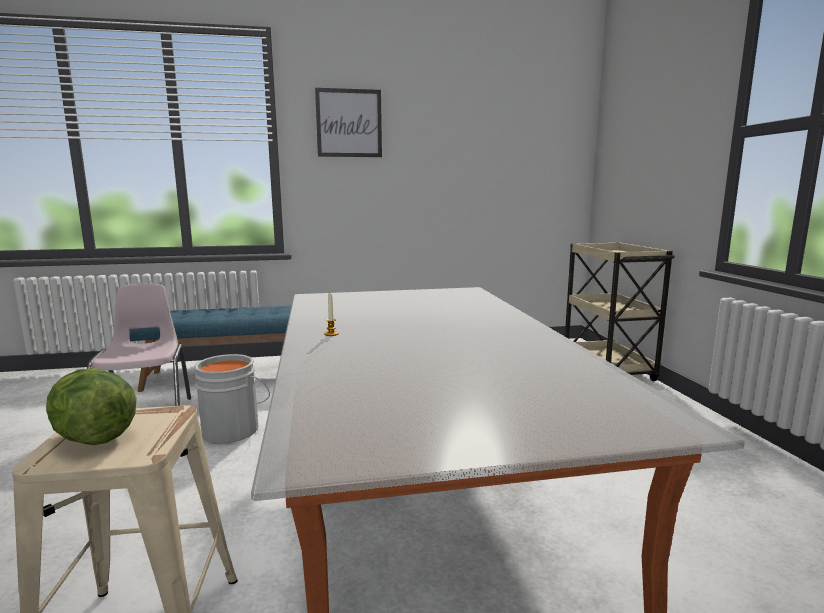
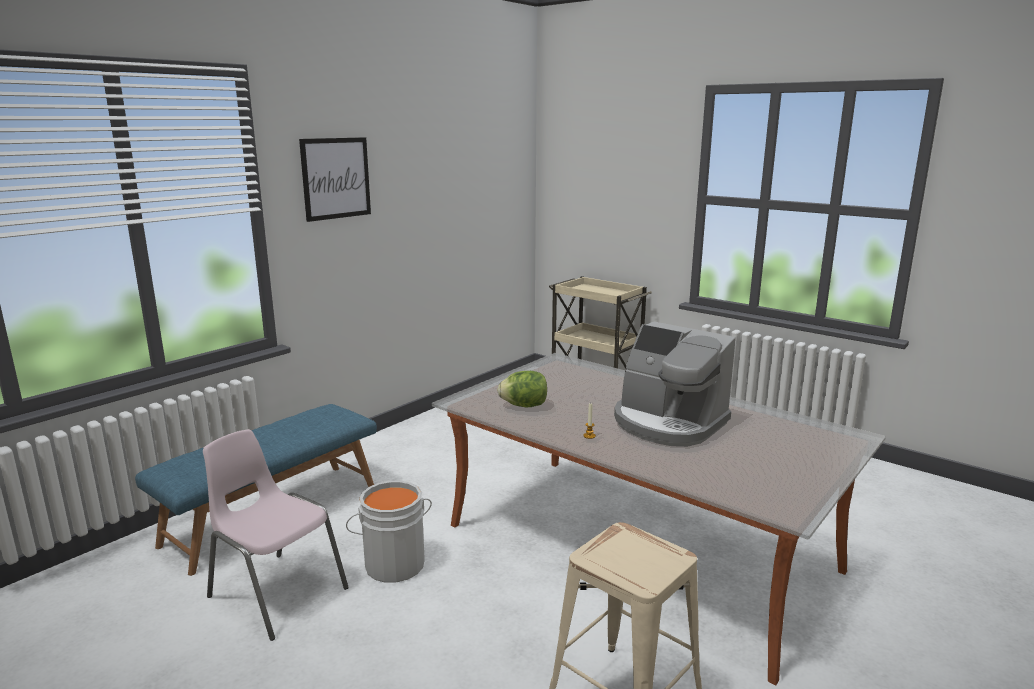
camera: 40 degrees left, 5 degrees up
lettuce [46,368,137,445] -> lettuce moved to [497,371,547,408]
none -> coffee machine [614,322,736,447]

